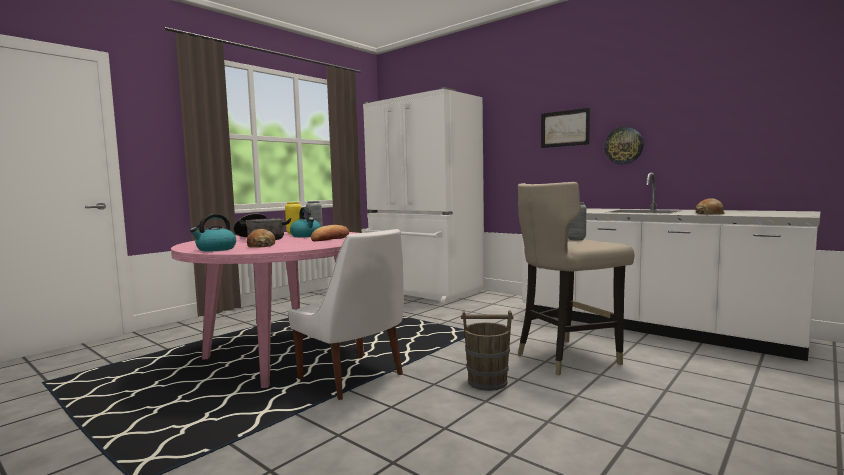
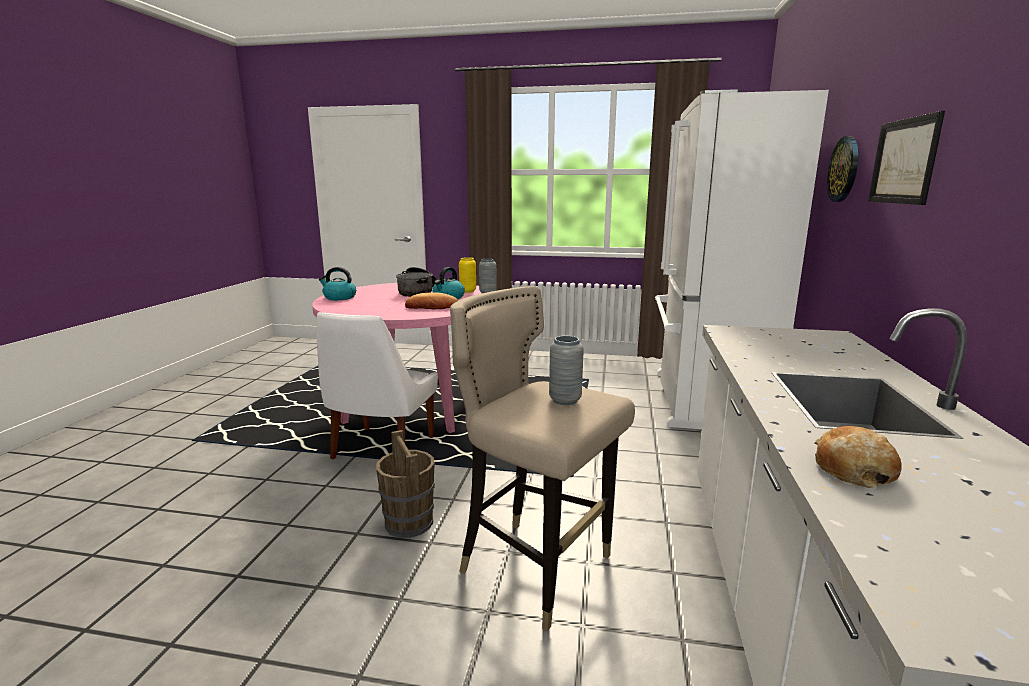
camera: 60 degrees right, 10 degrees up
bread [247,229,275,248] -> none
wall clock [604,127,644,164] -> wall clock moved to [827,136,859,202]

